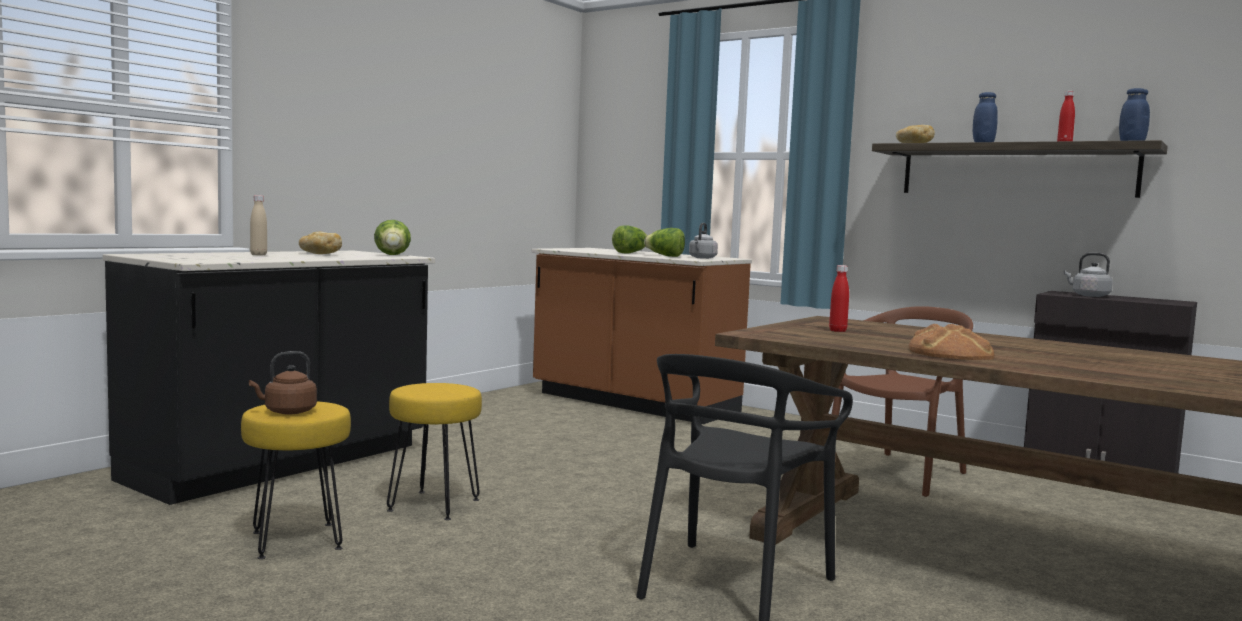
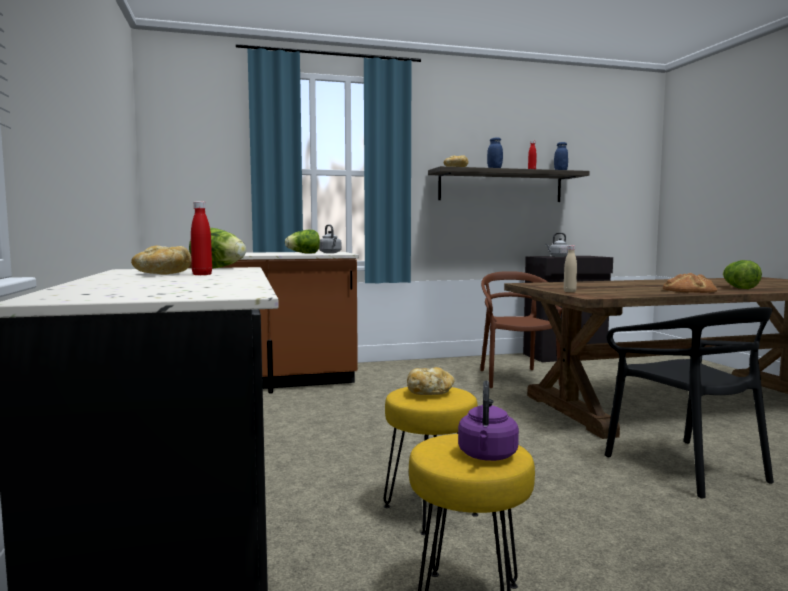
camera: 50 degrees left, 0 degrees up
brown kettle [249,351,317,414] -> purple kettle [458,381,519,461]
beige bottle [250,195,267,255] -> beige bottle moved to [564,245,577,292]
lettuce [612,225,648,254] -> lettuce moved to [723,260,762,289]
red bottle [829,265,849,332] -> red bottle moved to [191,201,212,275]
none -> bread [407,367,454,395]

